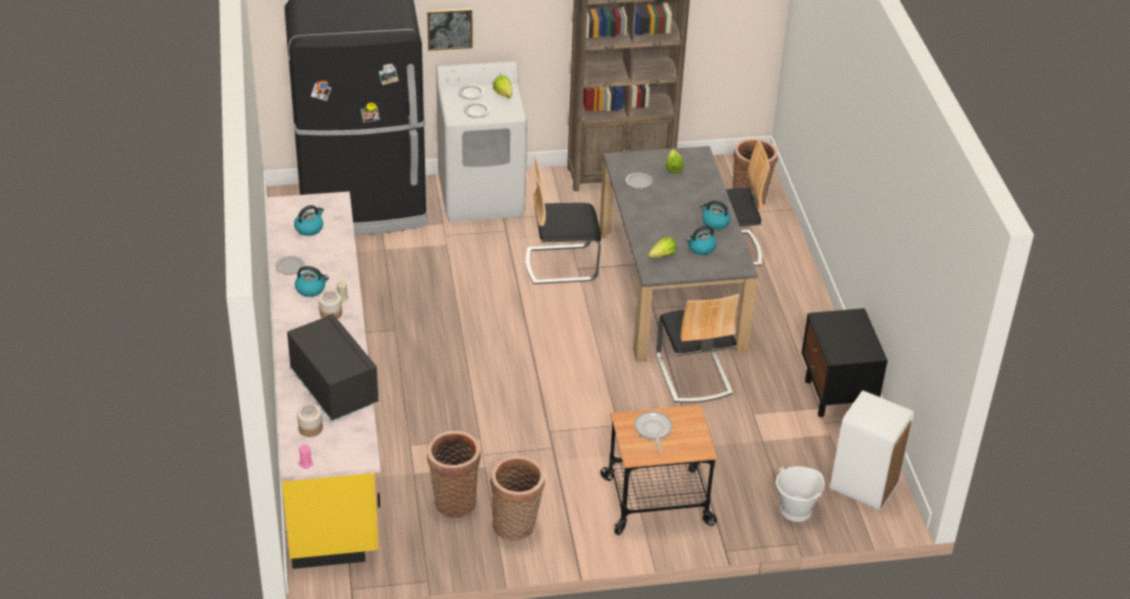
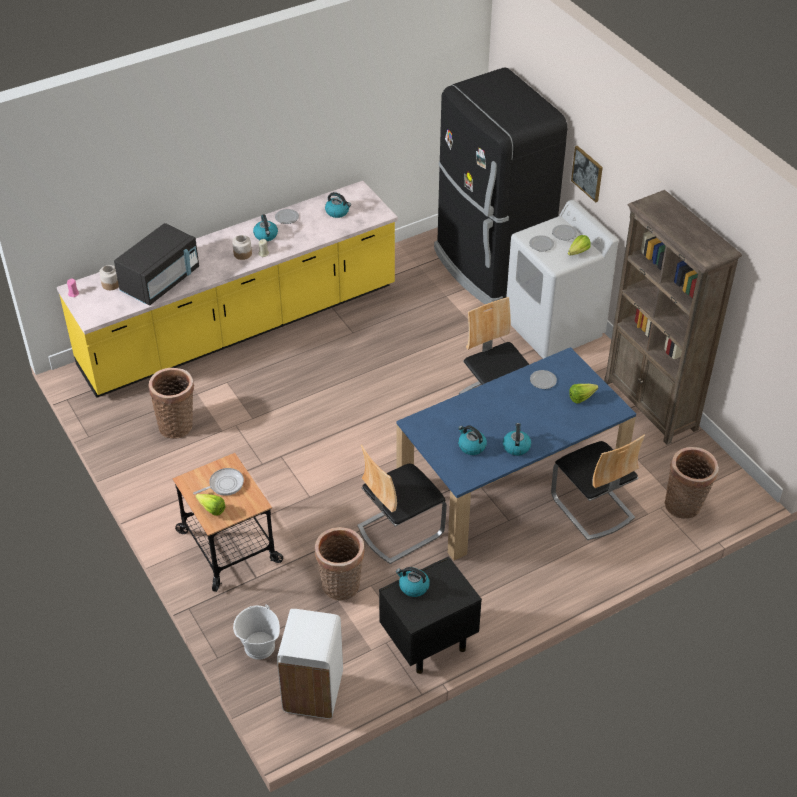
camera: 70 degrees right, 5 degrees up
basket [490,456,545,541] -> basket moved to [315,527,365,601]
grey dining table [599,146,758,362] -> blue dining table [397,347,636,561]
lettuce [648,237,677,258] -> lettuce moved to [196,494,226,516]
none -> kettle [396,567,430,597]

